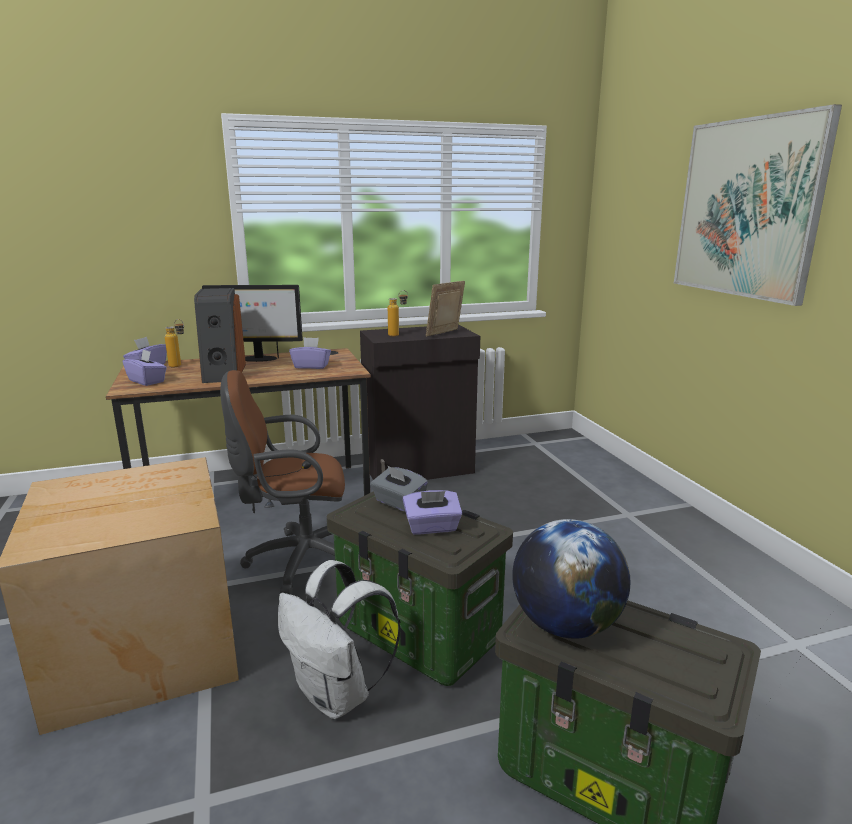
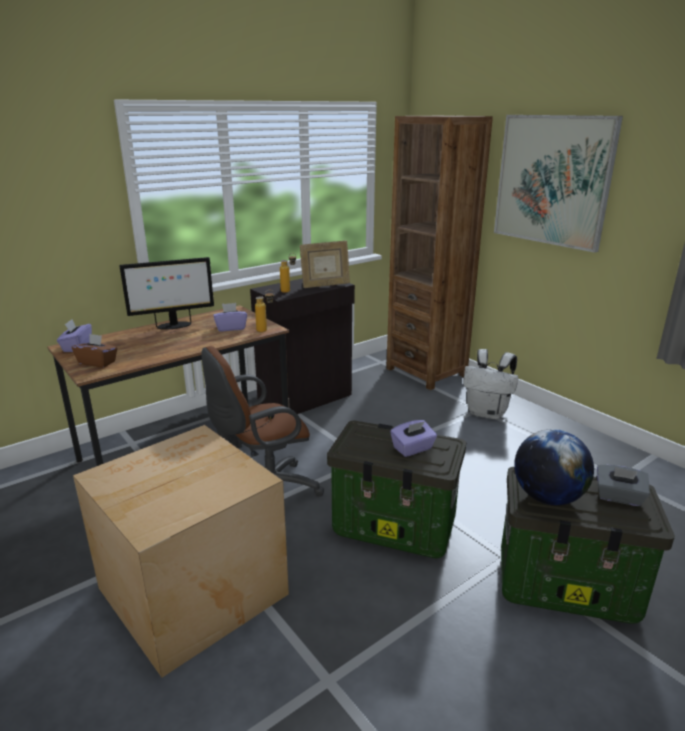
camera: 20 degrees left, 5 degrees up
purple tissue box [123,349,167,386] -> brown tissue box [72,334,118,368]
bottle [165,319,184,367] -> bottle moved to [255,290,274,332]
speaker [194,288,246,383] -> none
white backpack [278,560,401,719] -> white backpack moved to [463,349,518,419]
grey tissue box [371,465,428,512] -> grey tissue box moved to [597,464,650,506]
picture frame [426,281,465,337] -> picture frame turned 120 degrees counterclockwise [300,241,350,288]
none -> brown bookcase [386,116,493,390]

